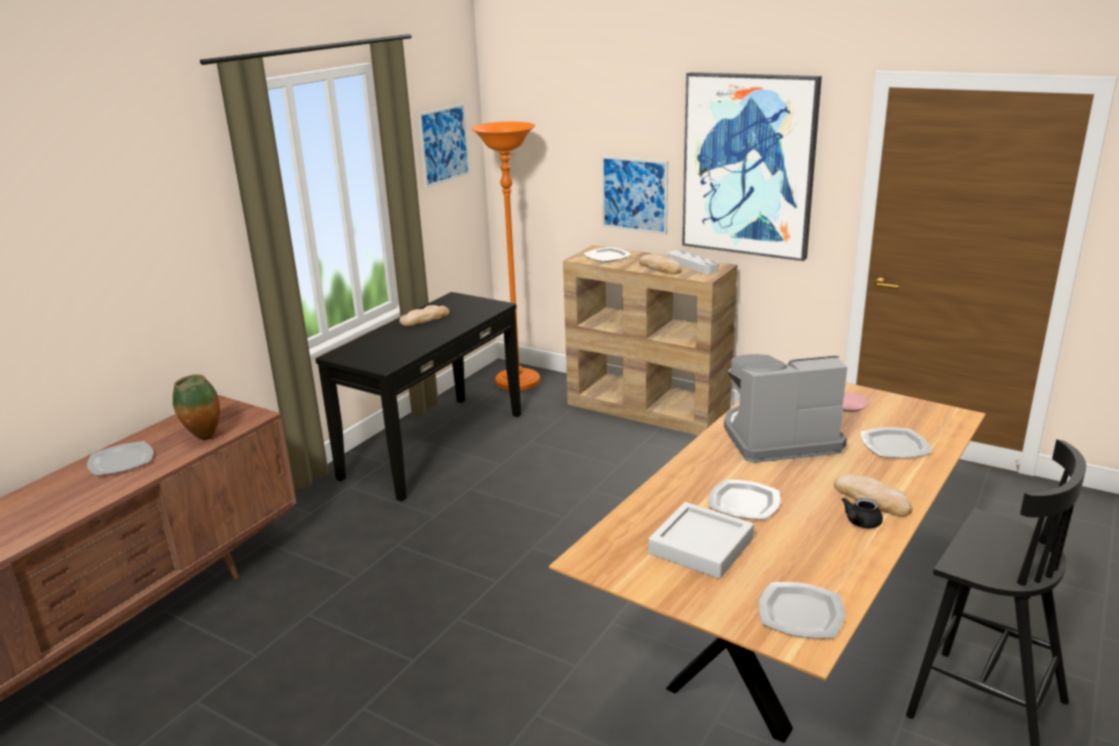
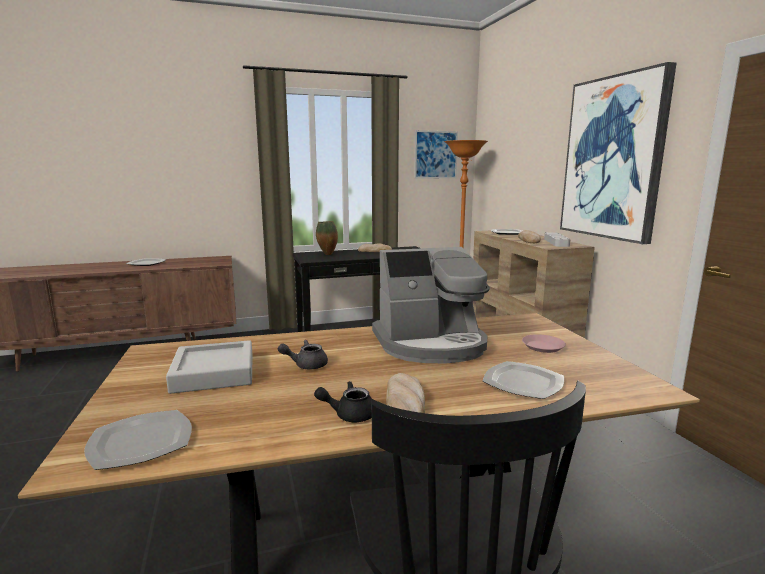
camera: 40 degrees right, 10 degrees down
vase [173,374,220,440] -> vase moved to [316,221,338,255]
picture [601,156,668,235] -> none
plate [708,479,781,520] -> grey teapot [278,340,328,369]
coffee machine [724,354,847,463] -> coffee machine turned 135 degrees clockwise [372,247,490,363]

